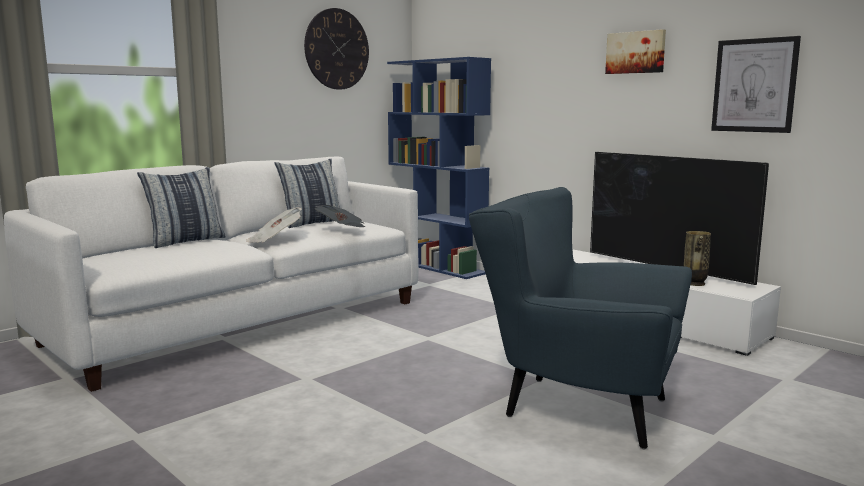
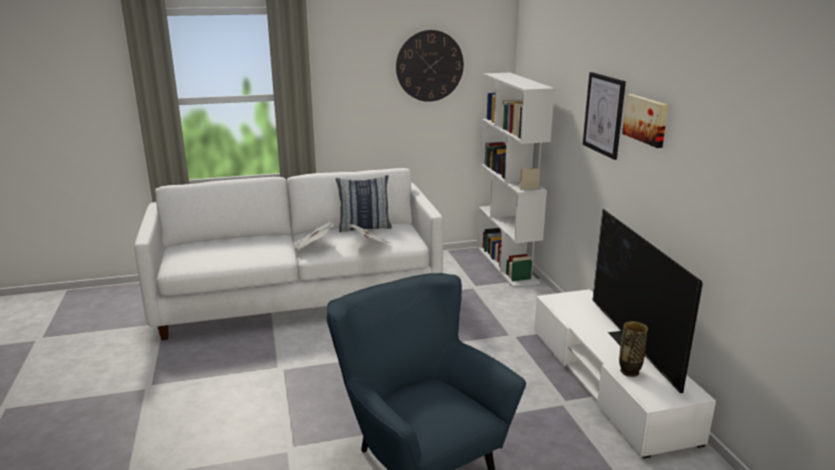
camera: 30 degrees right, 10 degrees up
pillow [137,167,226,248] -> none
blue bookcase [387,57,491,279] -> white bookcase [477,73,555,287]
picture [711,36,801,133] -> picture moved to [583,72,626,160]

